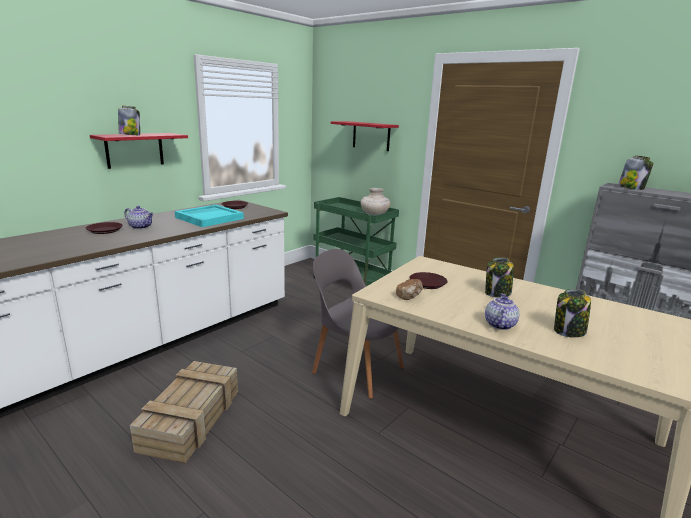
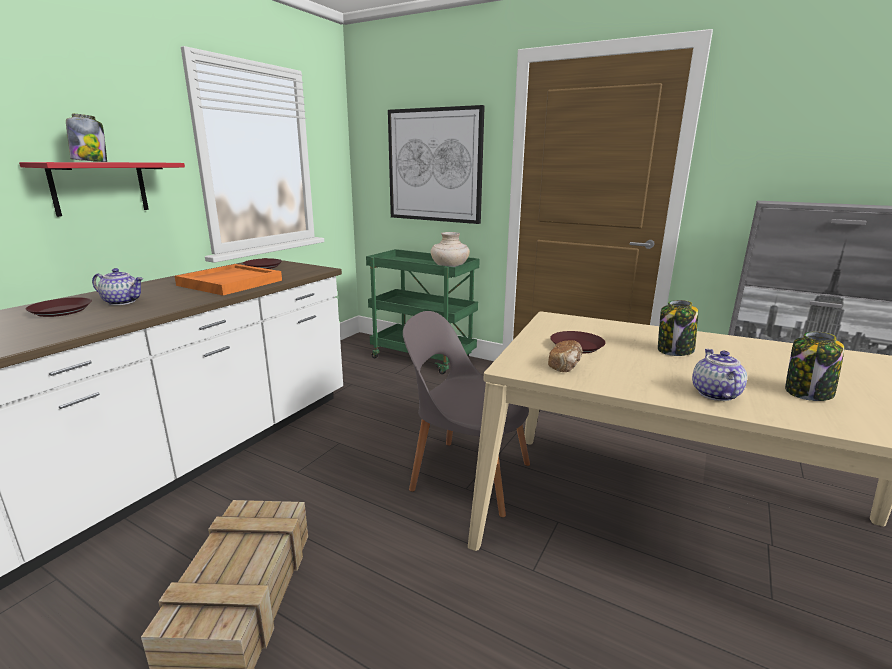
camera: 10 degrees left, 0 degrees up
turquoise tray [175,204,244,227] -> orange tray [175,264,282,295]
red shelf [331,121,399,151] -> picture [388,105,485,224]
jar [618,155,653,190] -> none

